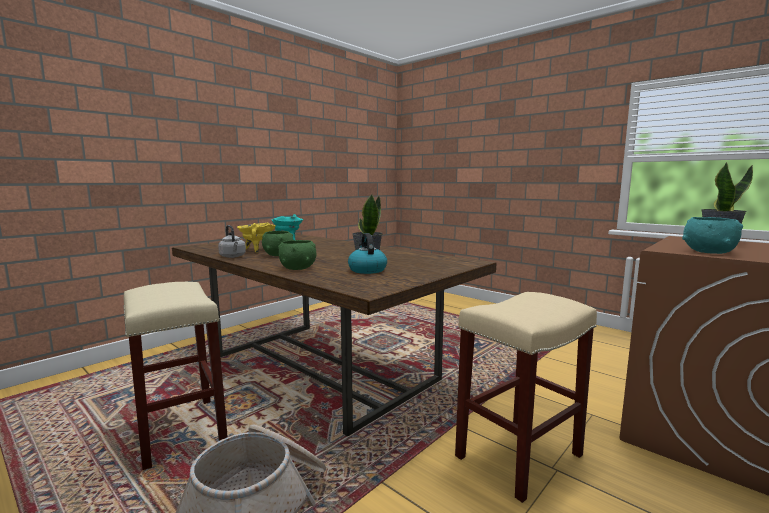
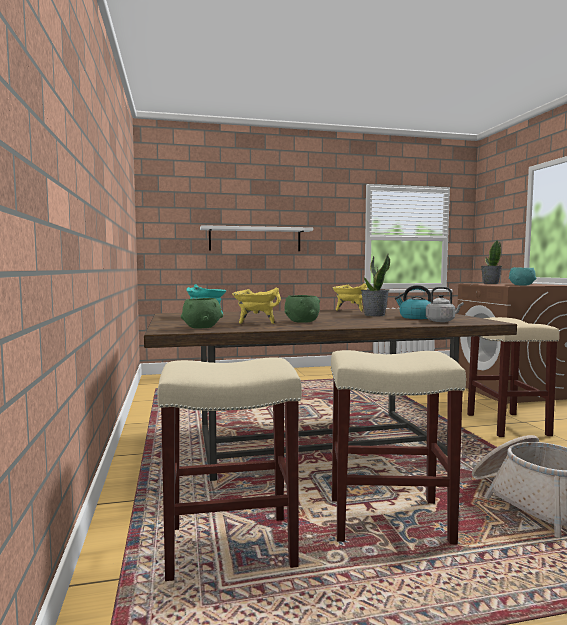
camera: 55 degrees left, 5 degrees down
grey kettle [218,225,246,258] -> grey kettle moved to [426,287,464,322]
green bowl [278,240,316,270] -> green bowl moved to [181,298,223,329]
none -> beige stool [157,357,302,581]
none -> white shelf [200,225,313,251]
none -> yellow cooking pot [332,283,367,312]

